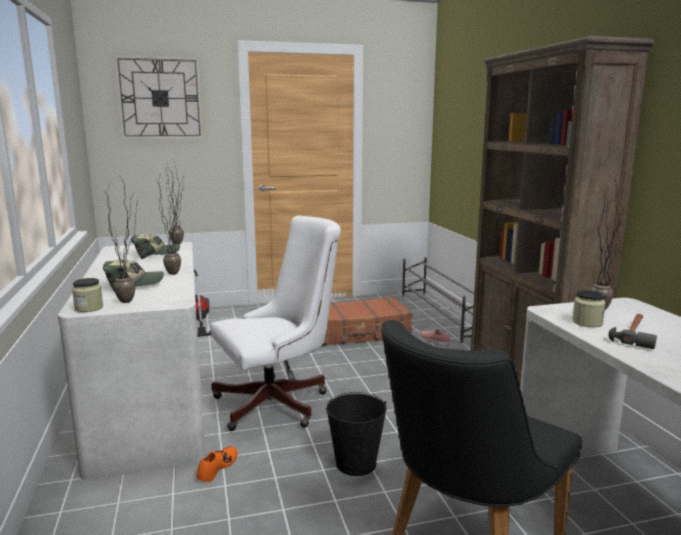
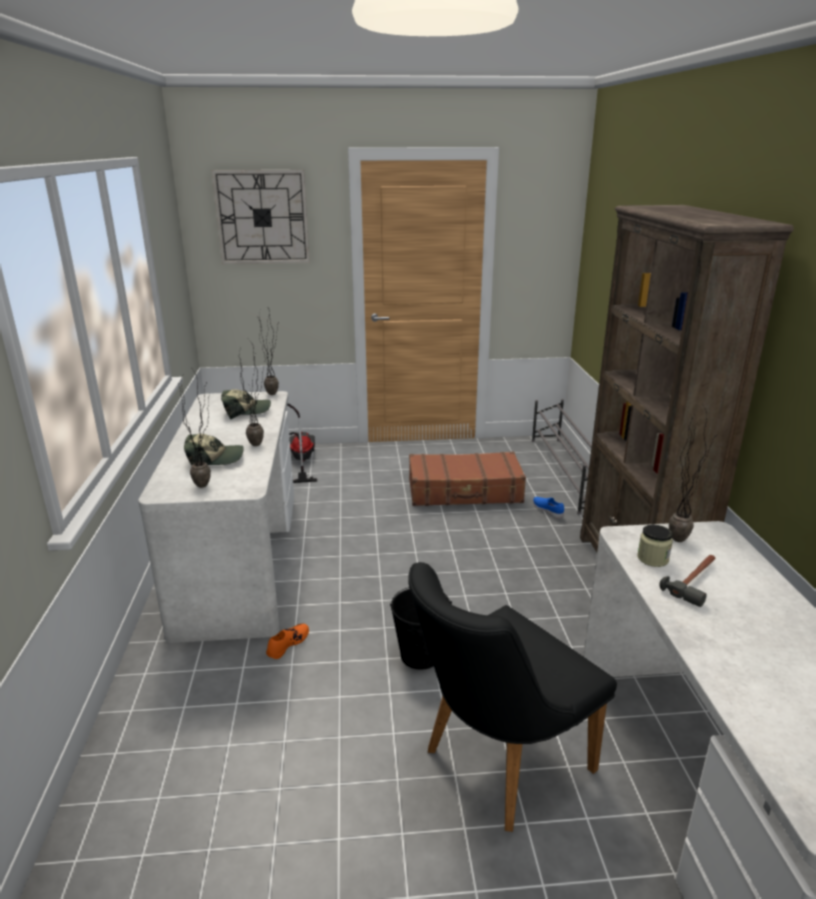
camera: 10 degrees right, 10 degrees up
jar [72,278,103,312] -> none
white office chair [211,216,341,431] -> none
pink shoe [419,329,450,347] -> blue shoe [533,497,564,519]

